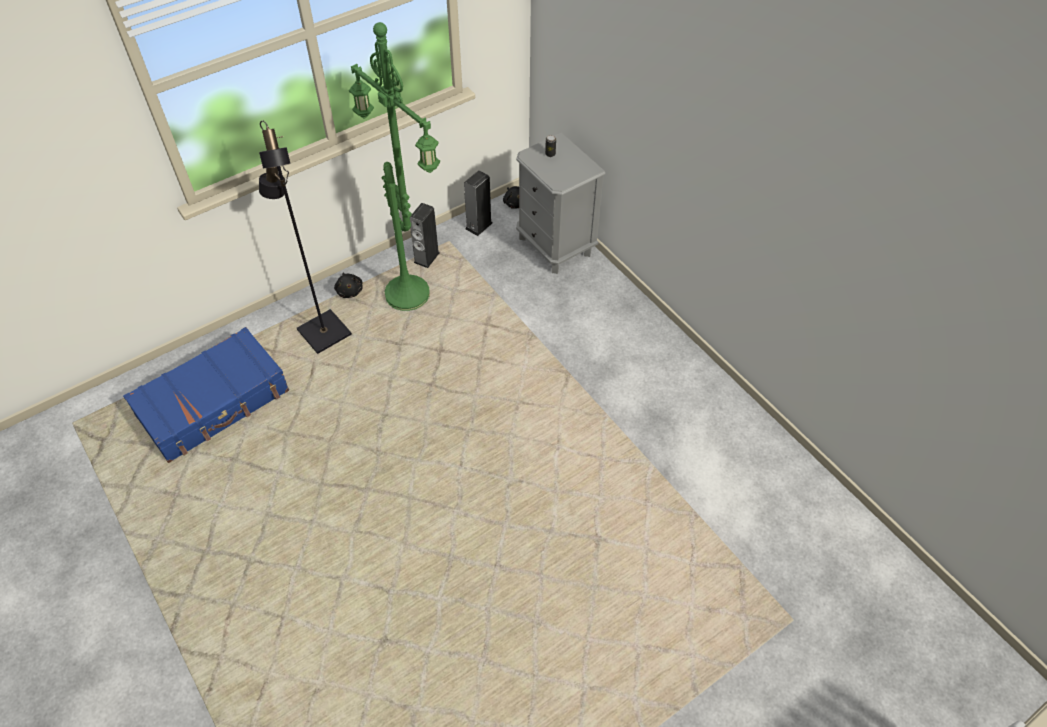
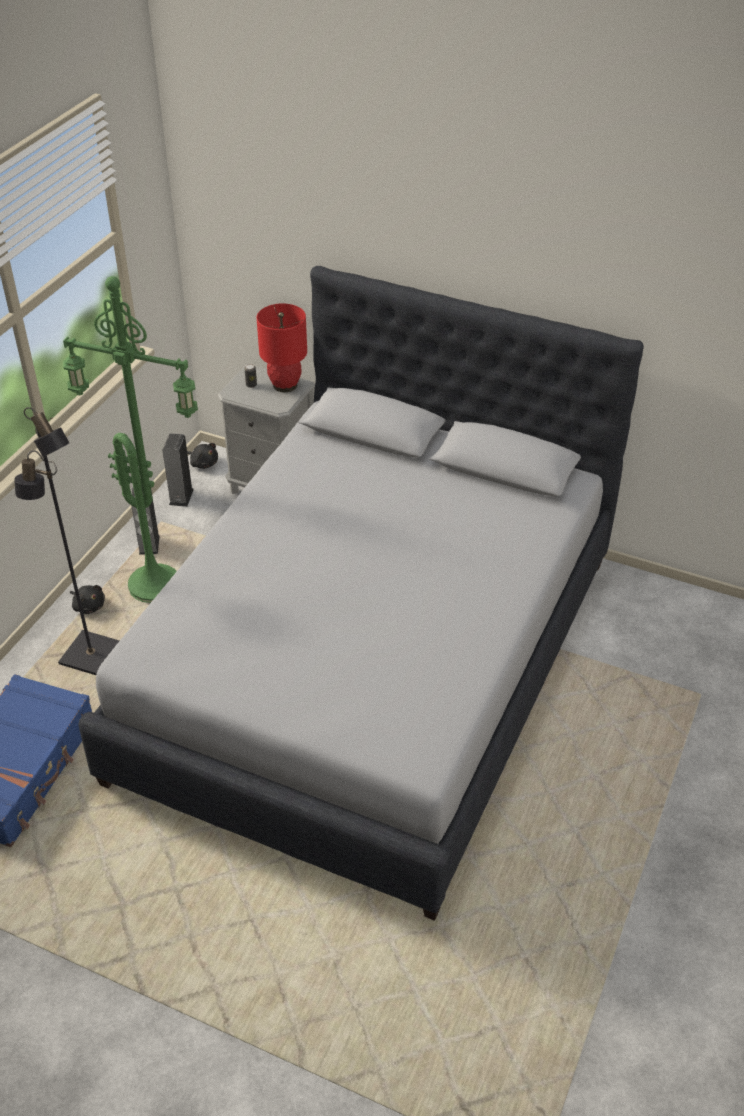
camera: 30 degrees left, 10 degrees down
none -> grey bed [78,266,644,921]
none -> red table lamp [257,303,307,392]

